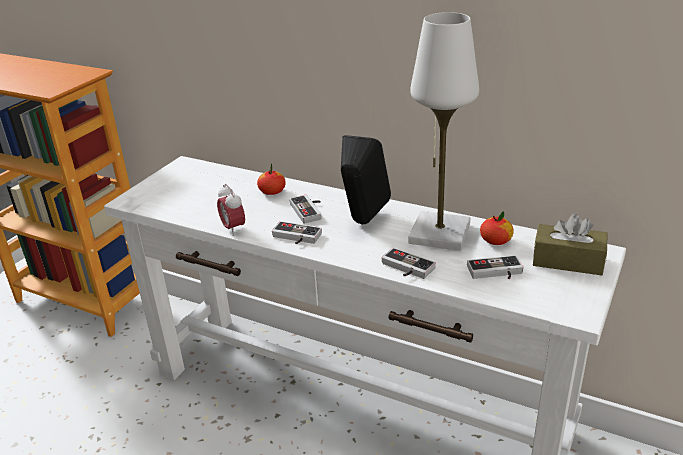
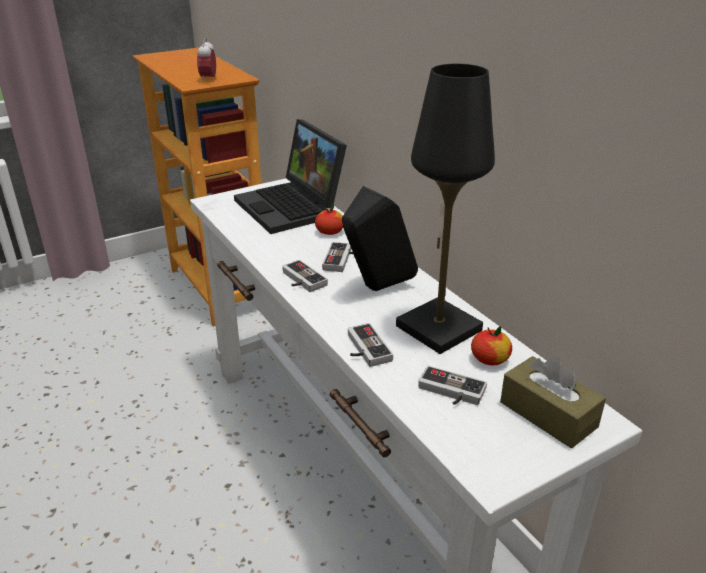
camera: 30 degrees right, 0 degrees up
alarm clock [217,184,245,236] -> alarm clock moved to [197,38,216,83]
white table lamp [409,12,479,251] -> black table lamp [396,64,495,354]
none -> laptop [234,119,347,234]

